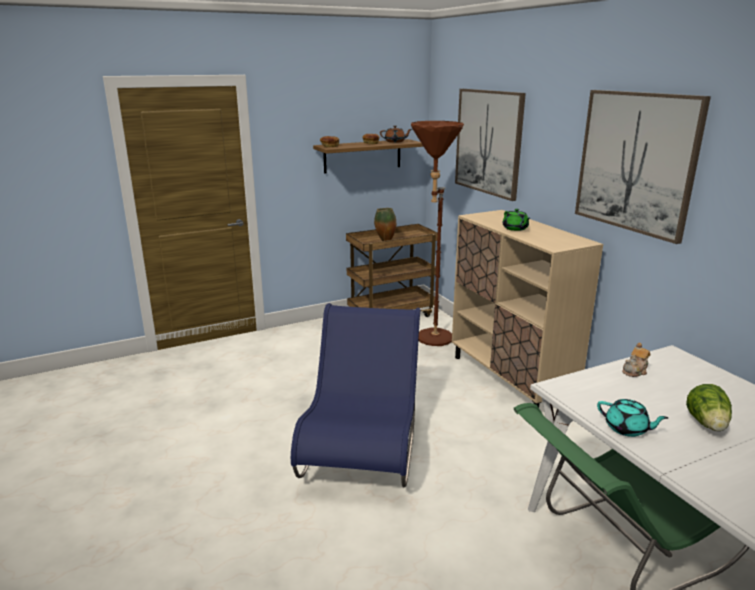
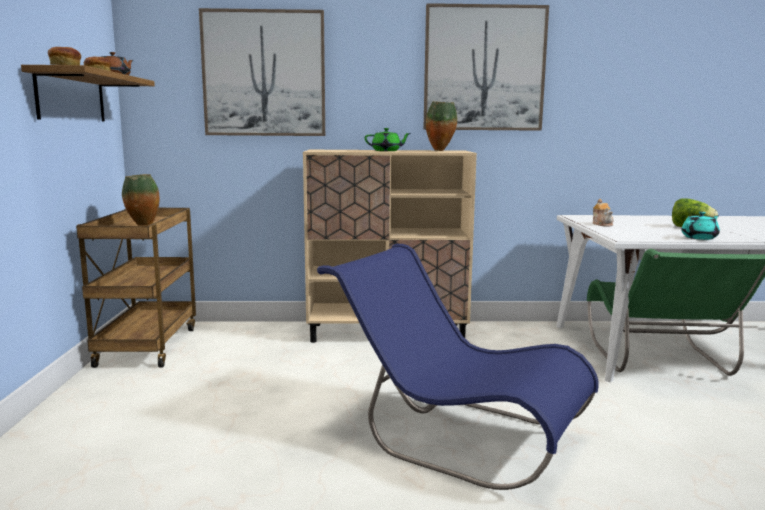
camera: 65 degrees left, 10 degrees down
brown floor lamp [411,121,464,346] -> none
none -> vase [426,101,457,151]

